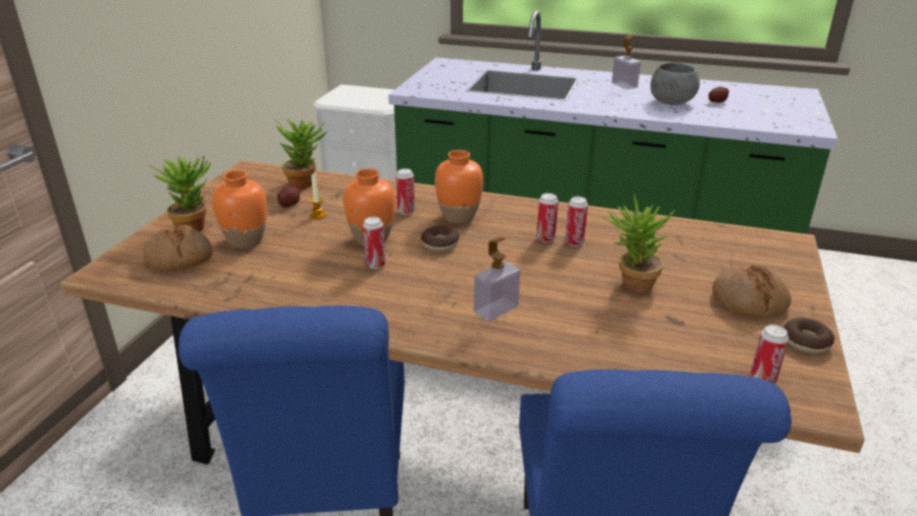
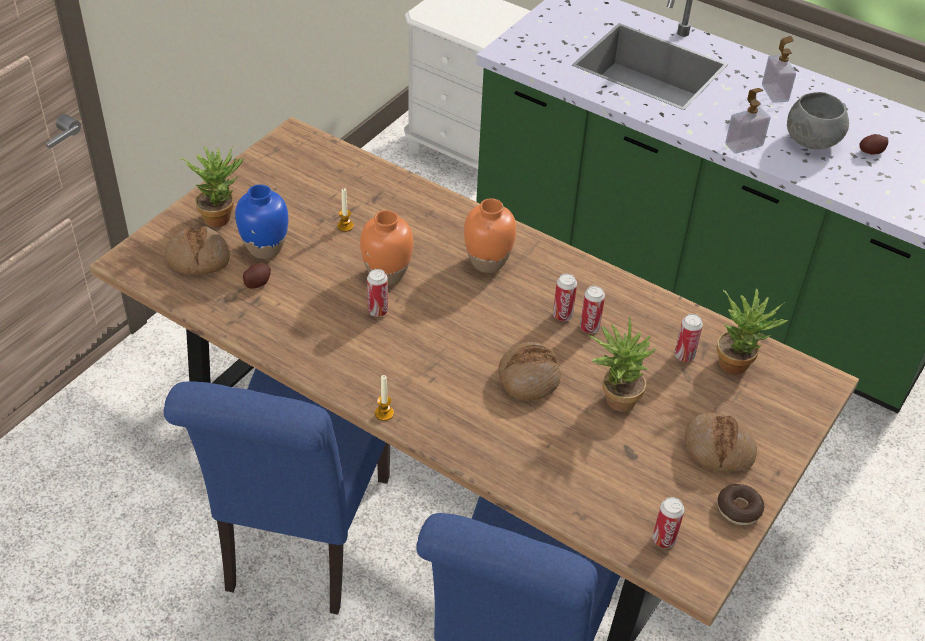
camera: 15 degrees right, 15 degrees up
orange vase [212,170,267,249] -> blue vase [235,184,288,259]
potted plant [274,119,328,189] -> potted plant moved to [717,288,789,375]
potato [277,187,300,207] -> potato moved to [243,263,271,289]
can [396,168,415,215] -> can moved to [675,314,703,362]
donut [421,226,459,251] -> none
soap dispenser [474,237,520,321] -> soap dispenser moved to [725,88,770,154]
none -> candle [375,375,394,421]
none -> bread [498,342,561,401]

